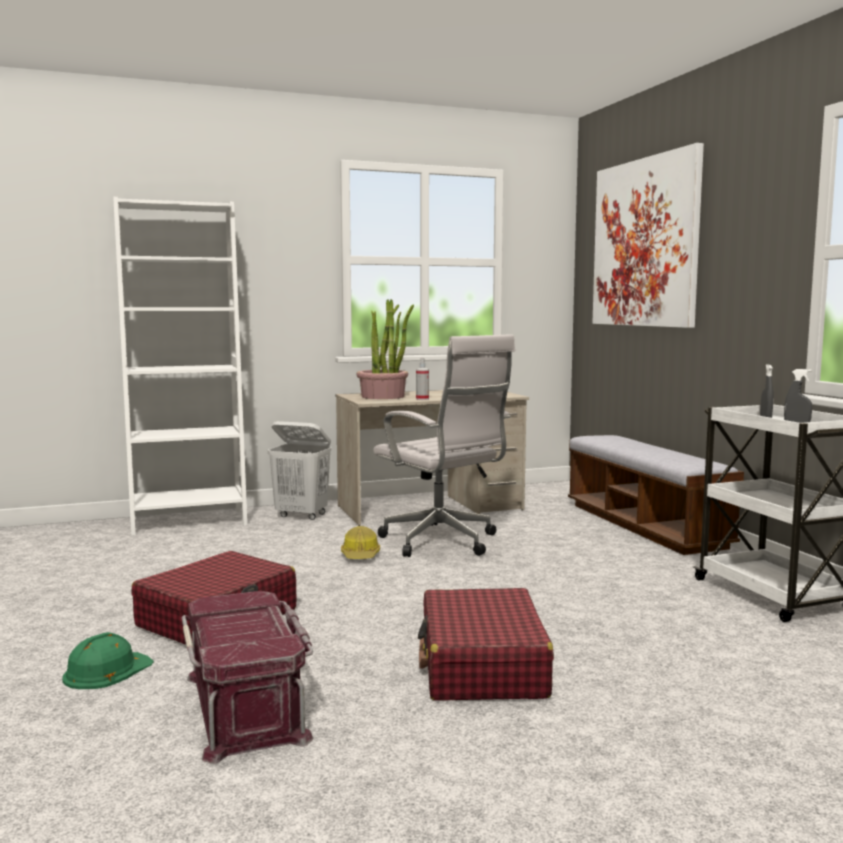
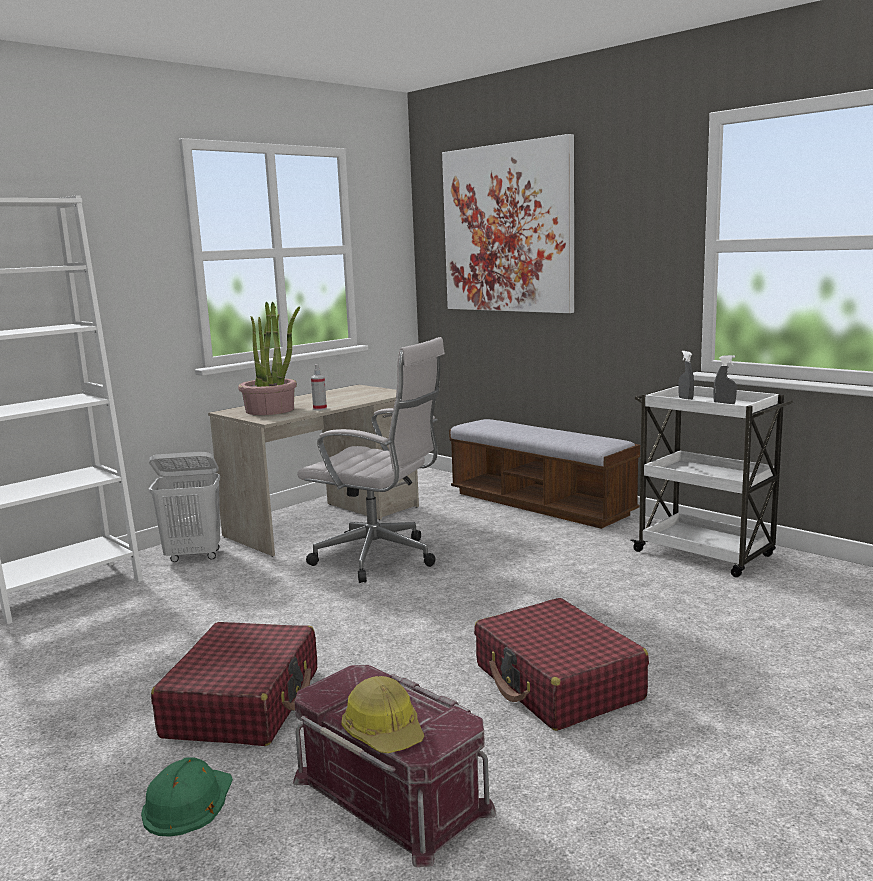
camera: 25 degrees left, 5 degrees up
hard hat [341,526,380,559] -> hard hat moved to [342,676,425,753]

